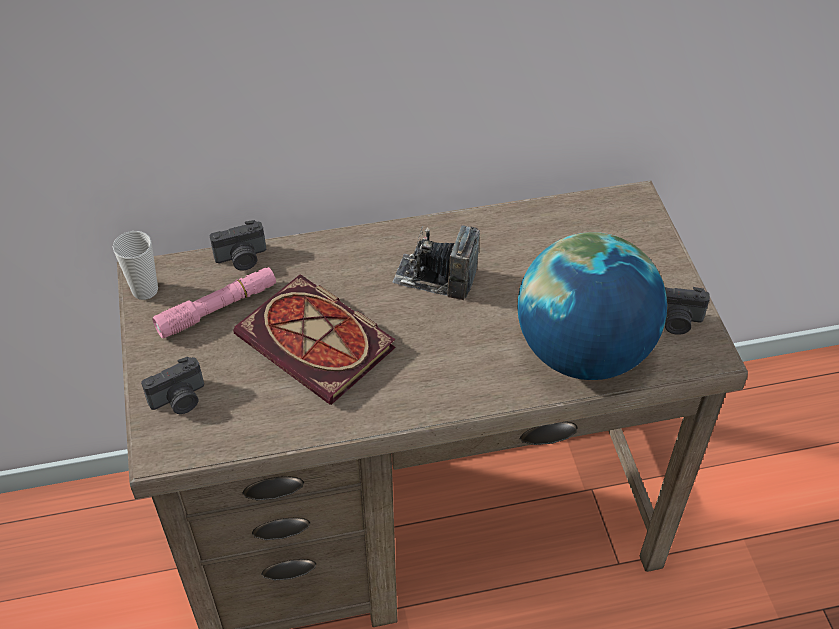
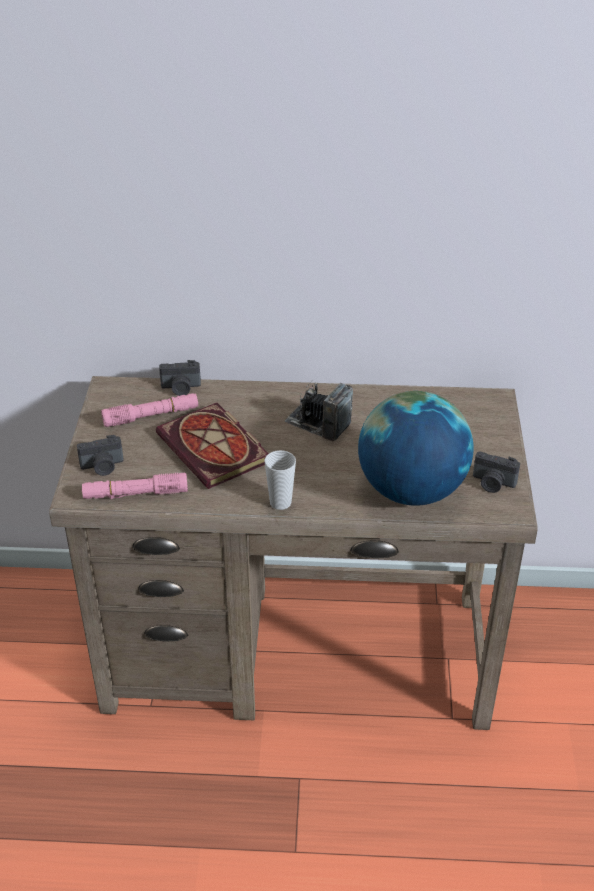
camera: 15 degrees right, 10 degrees down
cup [113,231,158,300] -> cup moved to [264,450,296,510]
none -> pink flashlight [82,472,188,499]

